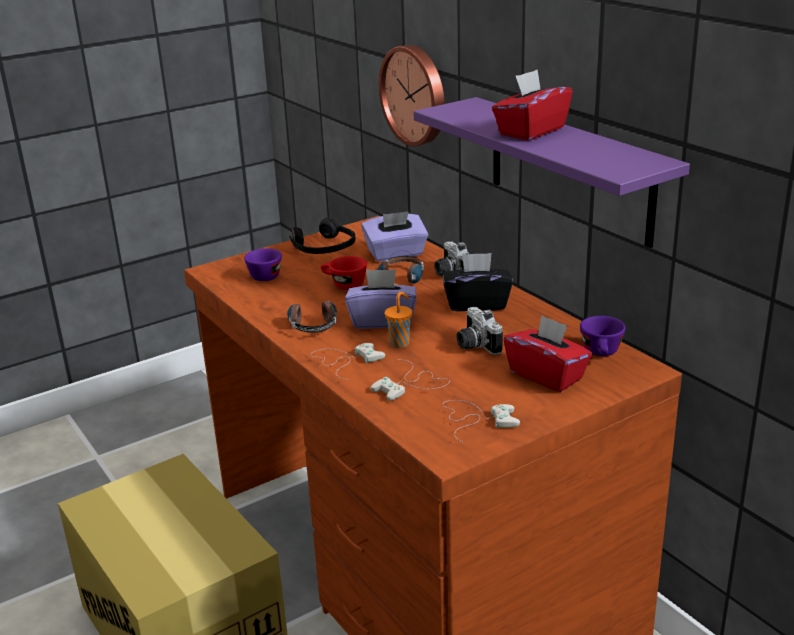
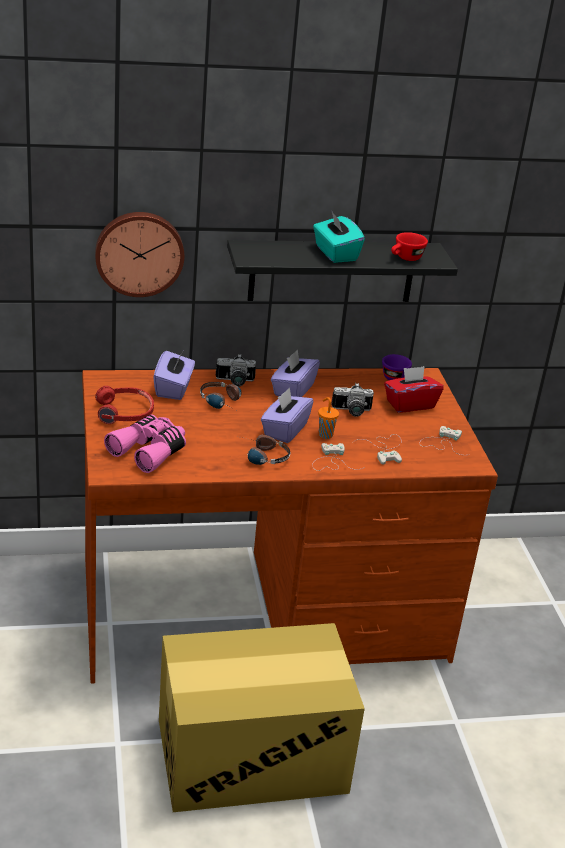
camera: 70 degrees left, 5 degrees up
purple cup [244,248,282,281] -> pink binoculars [104,415,186,473]
black headphones [290,218,356,254] -> red headphones [95,386,154,424]
red cup [321,256,367,290] -> red cup moved to [391,232,428,261]
purple shelf [414,97,690,248] -> black shelf [227,240,458,302]
black tissue box [443,253,513,311] -> purple tissue box [271,349,320,397]
red tissue box [492,69,573,141] -> turquoise tissue box [313,210,365,263]

